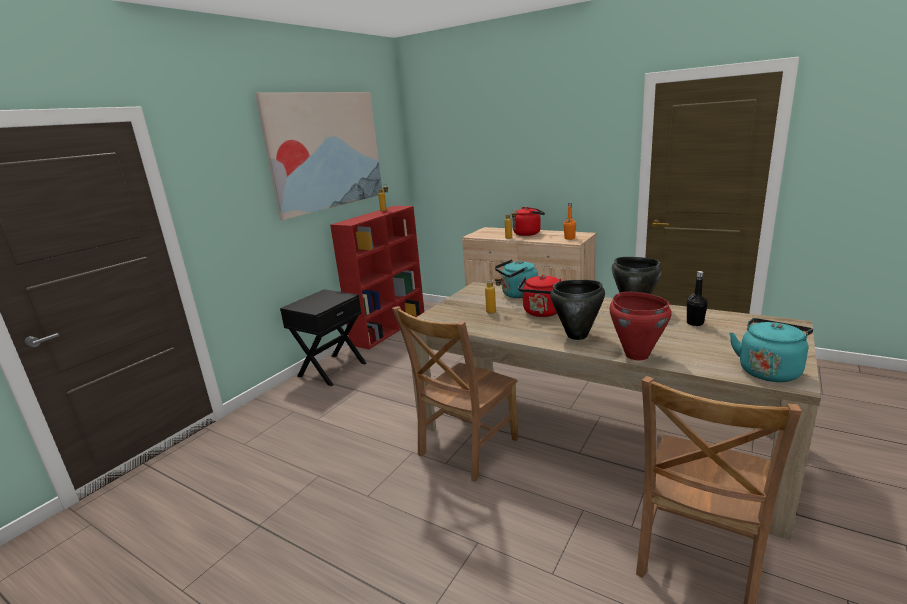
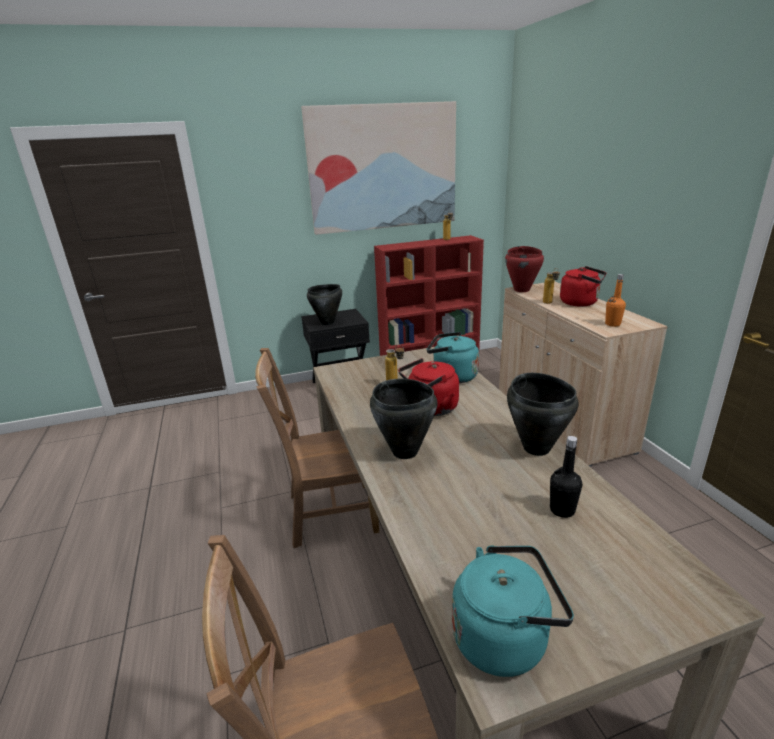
camera: 40 degrees right, 5 degrees up
red cooking pot [609,292,672,360] -> red cooking pot moved to [505,246,544,292]
none -> black cooking pot [307,284,342,325]

